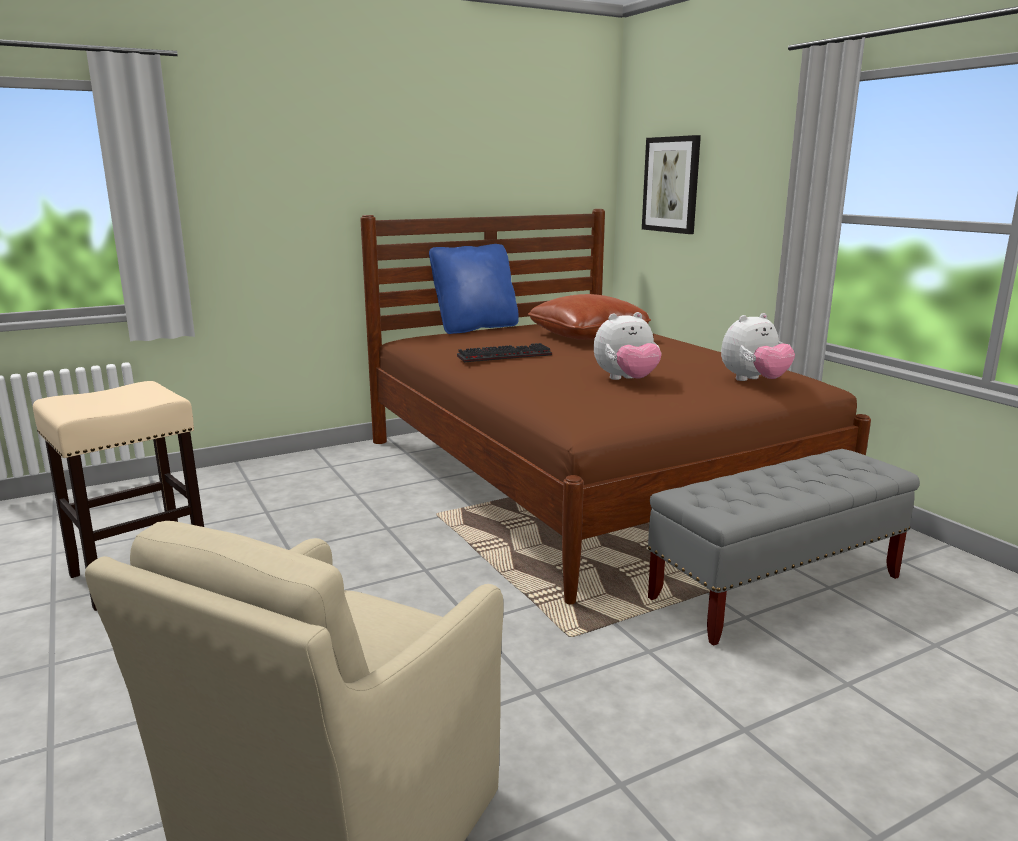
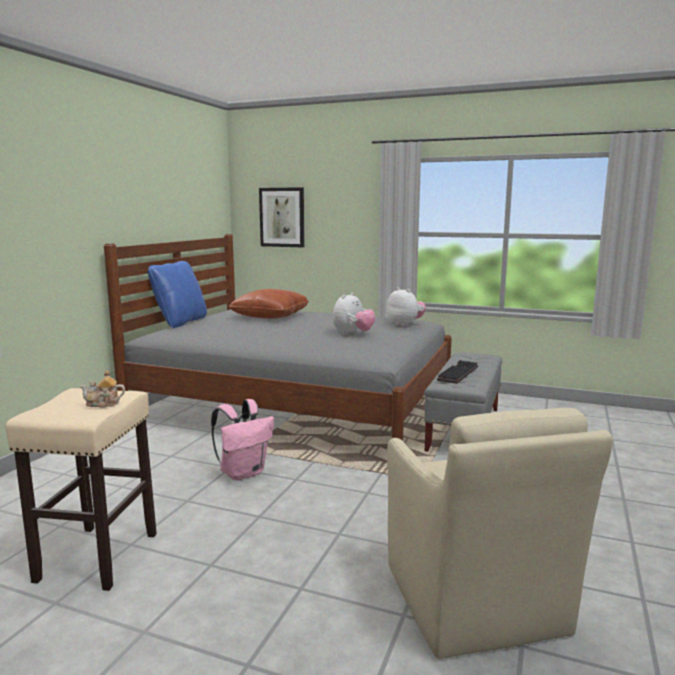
camera: 40 degrees left, 5 degrees down
brown bed [360,209,871,604] -> grey bed [104,234,452,441]
keyboard [457,343,552,362] -> keyboard moved to [437,360,478,384]
plush toy [721,313,795,381] -> plush toy turned 60 degrees counterclockwise [387,287,426,327]
none -> teapot [80,370,125,408]
none -> pink backpack [211,399,274,481]

